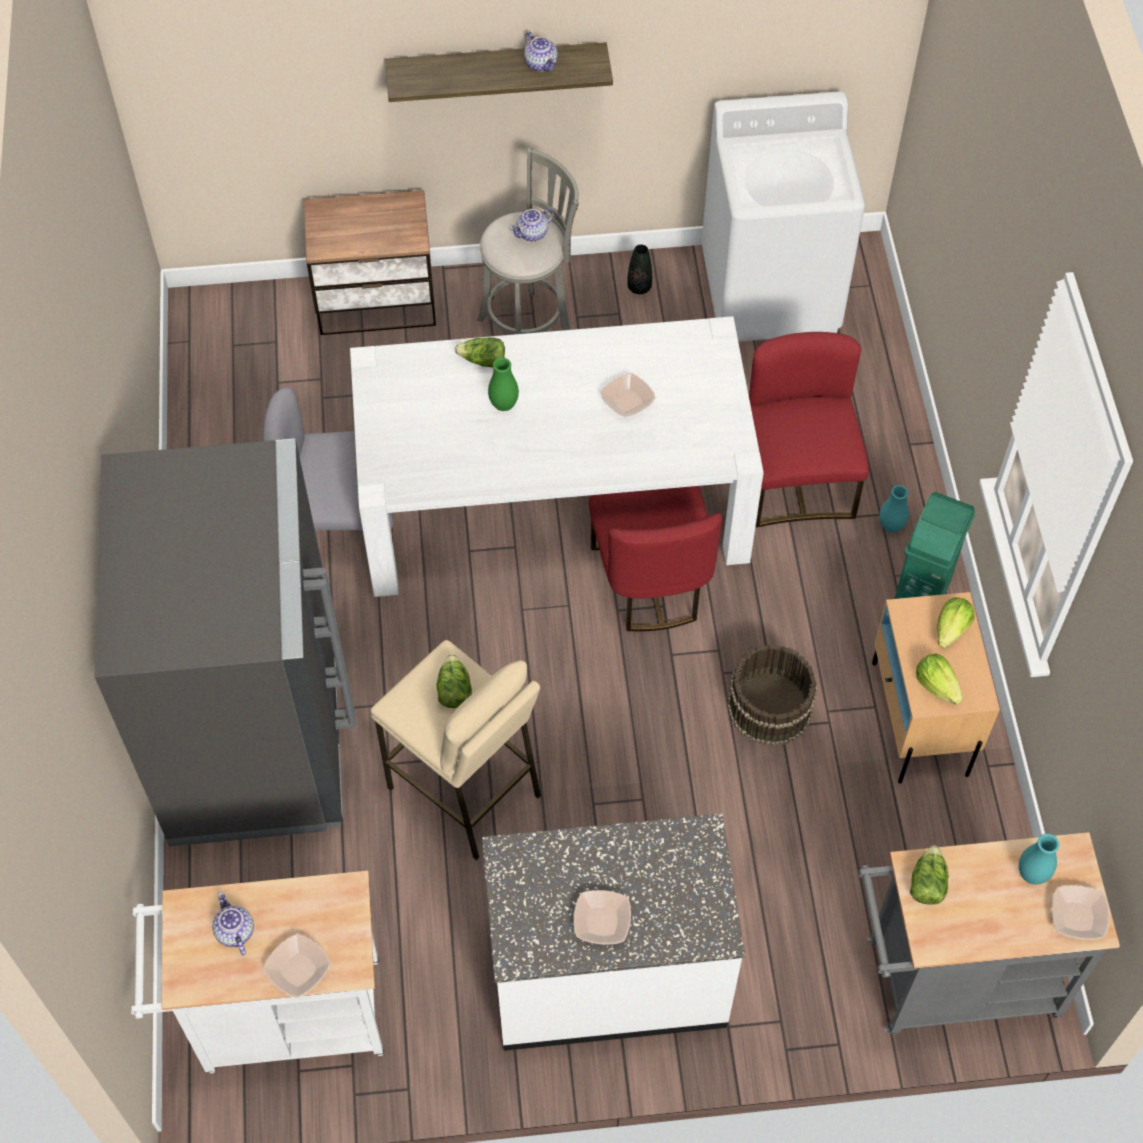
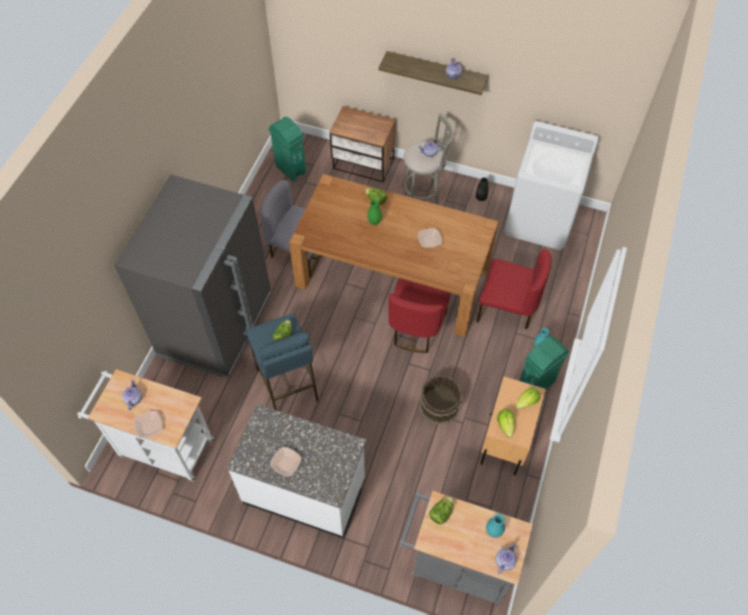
camera: 25 degrees right, 0 degrees up
white dining table [350,316,764,597] -> brown dining table [289,174,499,337]
beige stool [371,640,541,861] -> blue stool [246,313,319,410]
red chair [749,332,869,528] -> red chair turned 90 degrees clockwise [476,249,551,329]
bowl [1052,885,1110,940] -> teapot [496,542,517,575]
none -> green trash can [269,117,306,181]

